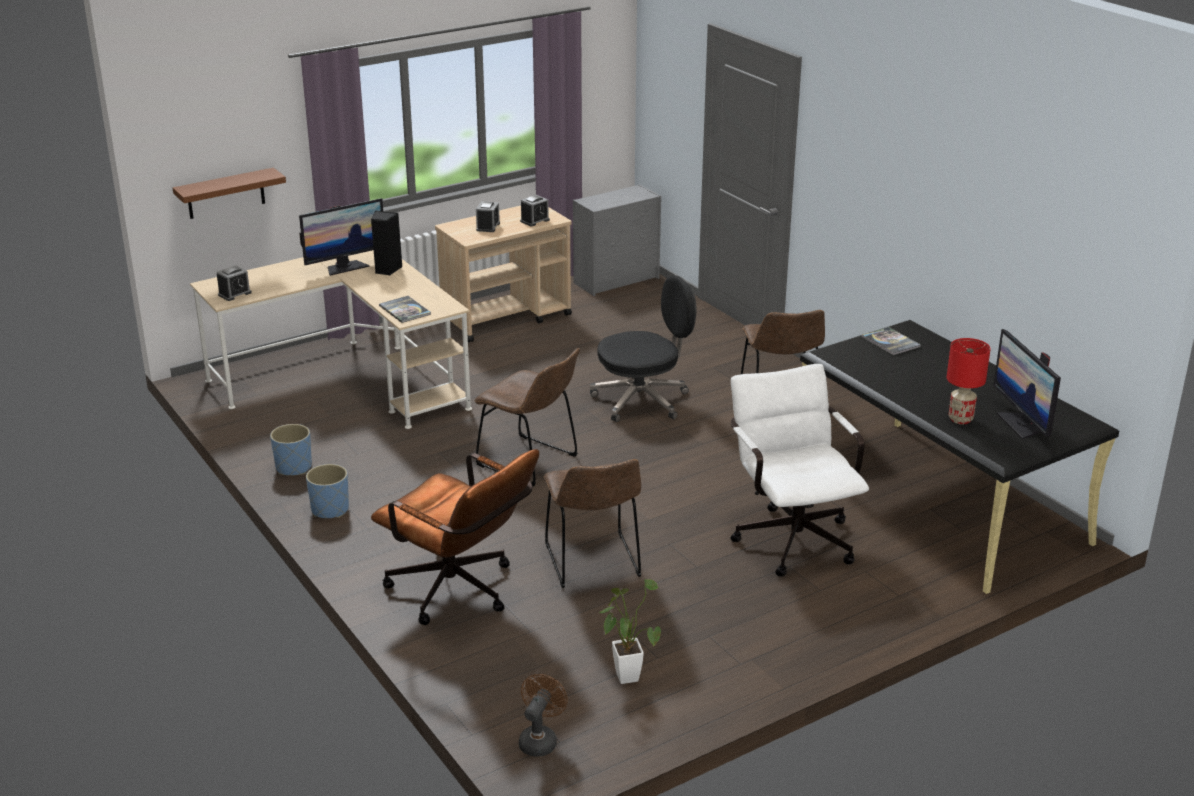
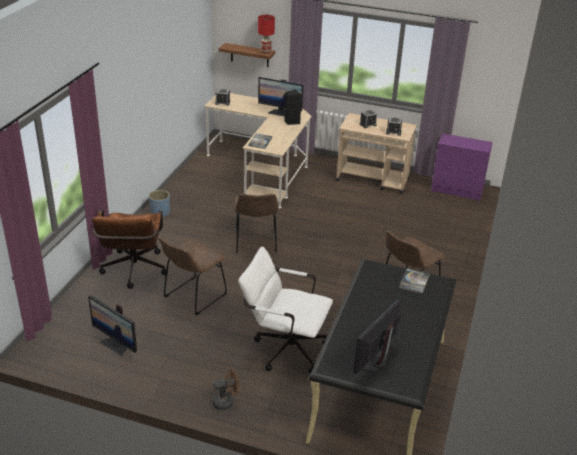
camera: 50 degrees right, 5 degrees up
blue planter [270,424,312,476] -> none
brown fan [519,674,568,757] -> brown fan moved to [213,368,240,410]
grey dresser [573,184,661,296] -> purple dresser [431,133,493,202]
black office chair [590,276,697,422] -> none
potted plant [599,579,661,684] -> monitor [88,296,137,356]
white office chair [730,364,869,577] -> white office chair turned 105 degrees counterclockwise [238,247,333,373]
red table lamp [946,338,991,424] -> red table lamp moved to [258,15,275,53]

